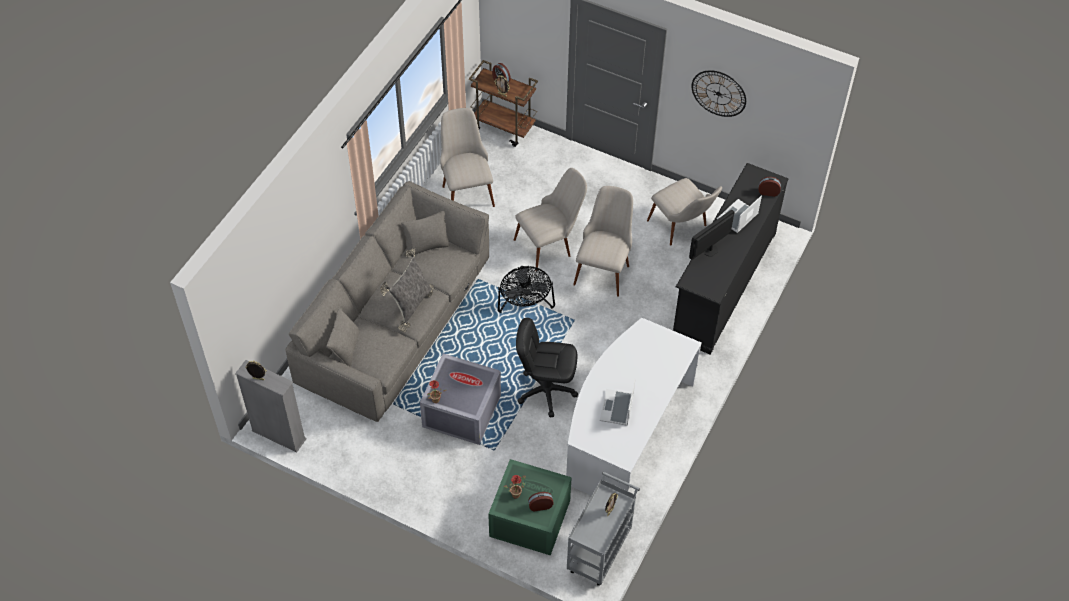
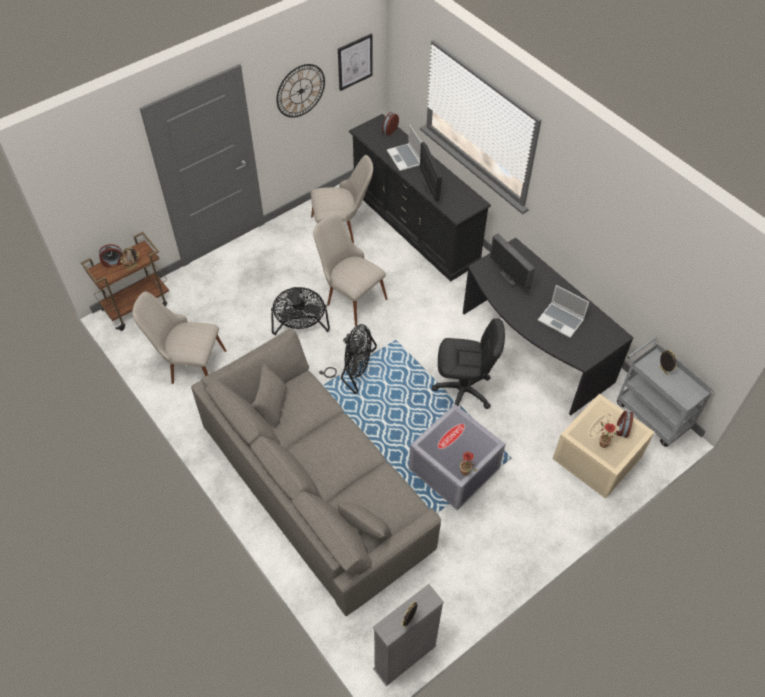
camera: 65 degrees left, 0 degrees up
pillow [380,248,435,332] -> none
green storage box [488,459,572,556] -> beige storage box [553,394,654,499]
beige chair [514,168,587,272] -> black fan [271,287,330,336]
black office chair [516,318,578,417] -> black office chair turned 120 degrees counterclockwise [432,318,505,409]
white desk [566,318,702,496] -> black desk [463,237,634,415]
none -> picture [338,34,373,91]
none -> monitor [490,234,535,292]

